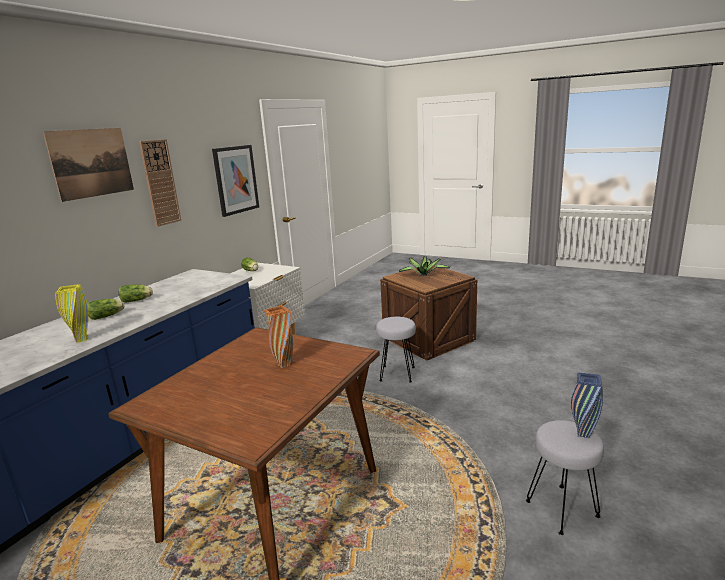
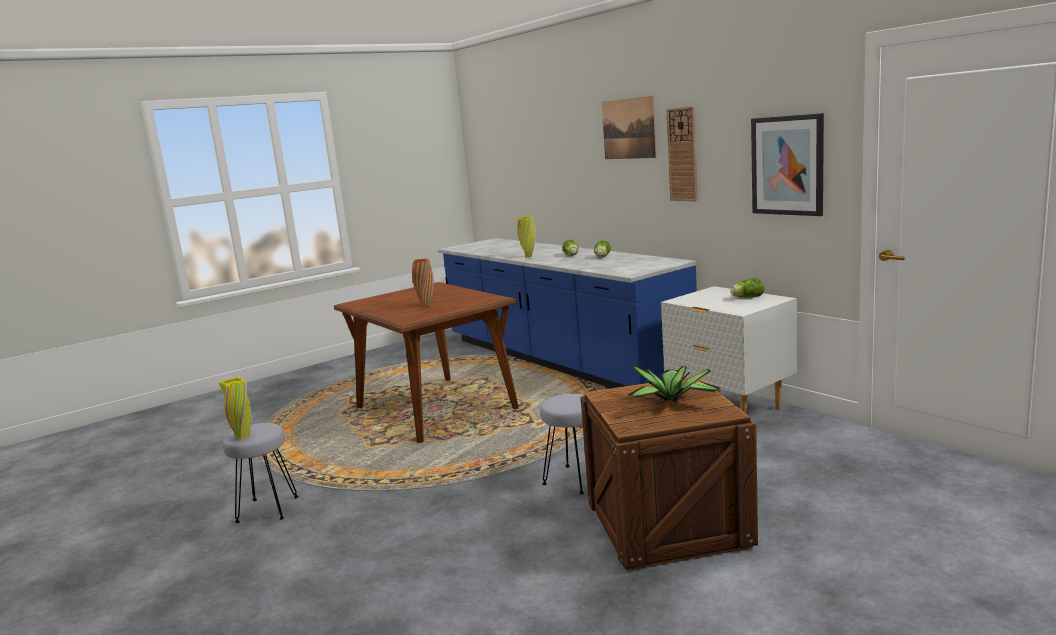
camera: 115 degrees right, 5 degrees down
blue vase [571,372,603,438] -> yellow vase [219,377,252,440]

